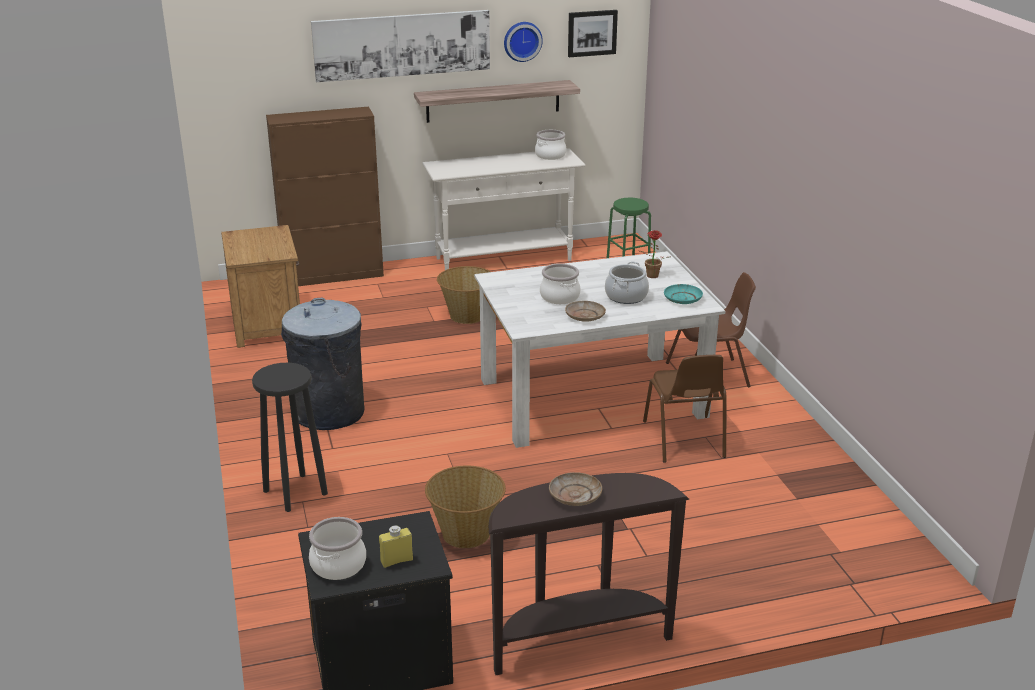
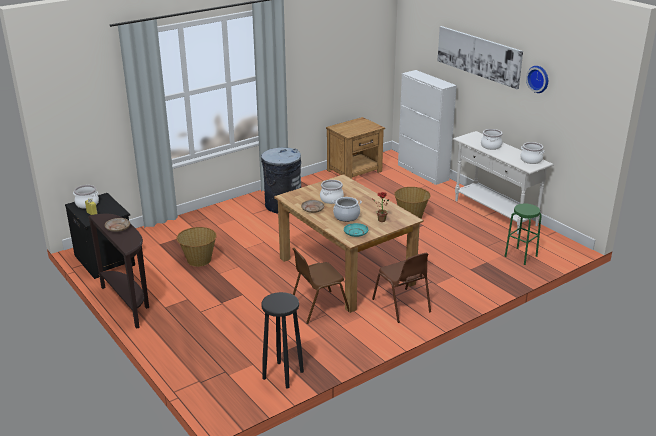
camera: 70 degrees right, 0 degrees up
black stool [252,363,328,512] -> black stool moved to [261,292,304,389]
brown cabinet [266,107,384,286] -> white cabinet [398,70,457,185]
shelf [414,80,580,123] -> none
white dining table [474,251,725,448] -> brown dining table [274,174,424,313]
picture [568,10,618,57] -> none
none -> cooking pot [481,129,503,150]

